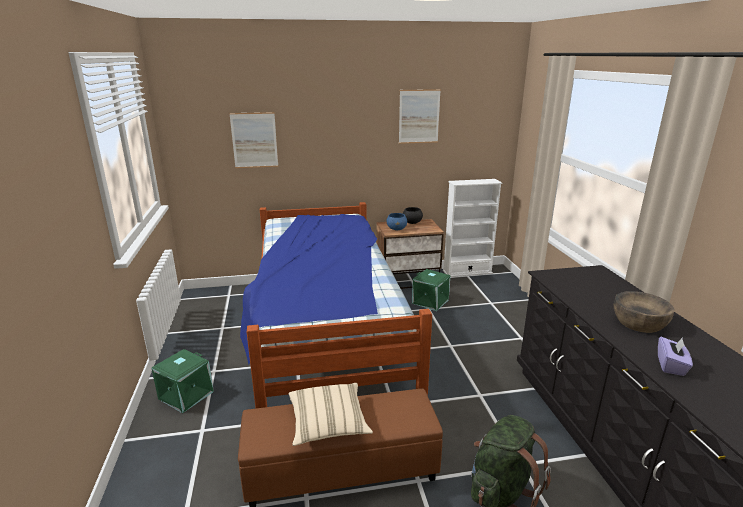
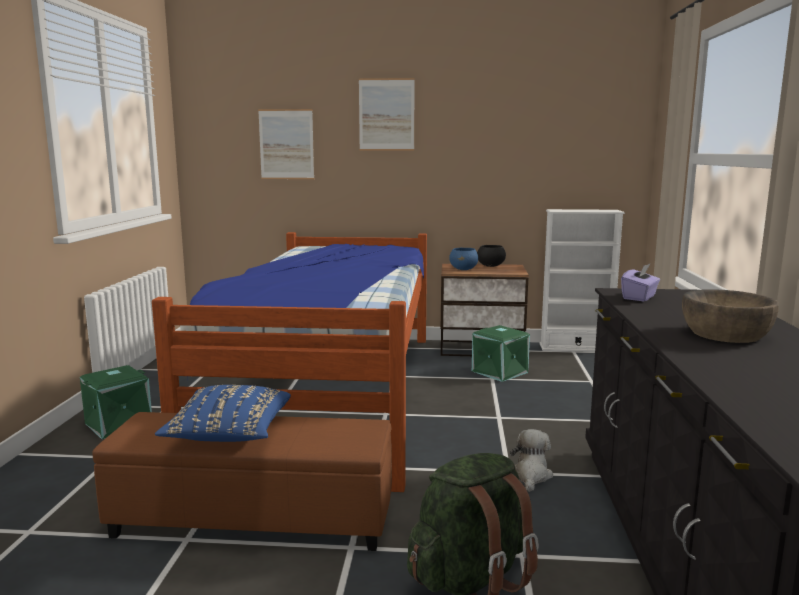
camera: 15 degrees right, 10 degrees down
beige pillow [289,383,373,446] -> blue pillow [155,385,291,442]
picture [399,89,441,144] -> picture moved to [359,78,415,151]
purple tissue box [658,337,693,376] -> purple tissue box moved to [621,263,660,301]
none -> plush toy [510,429,553,492]

